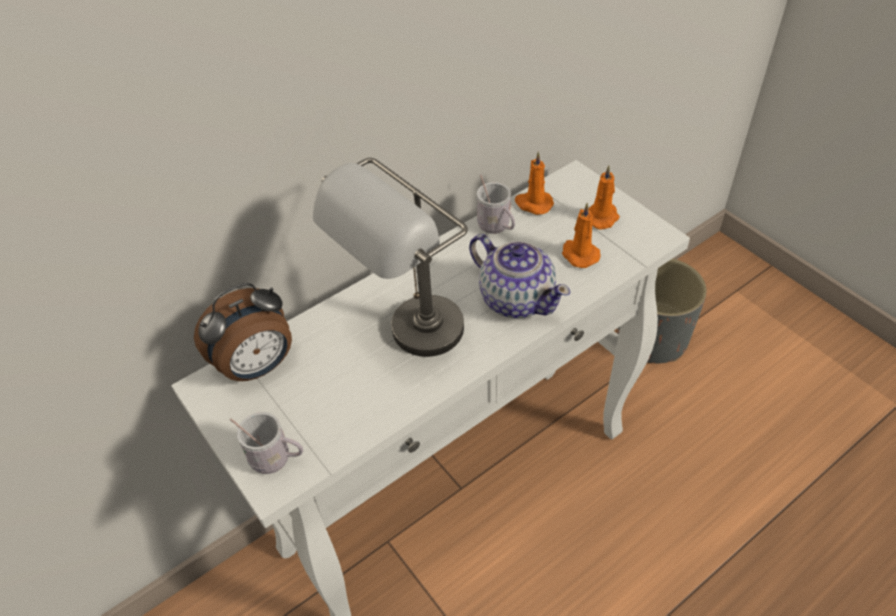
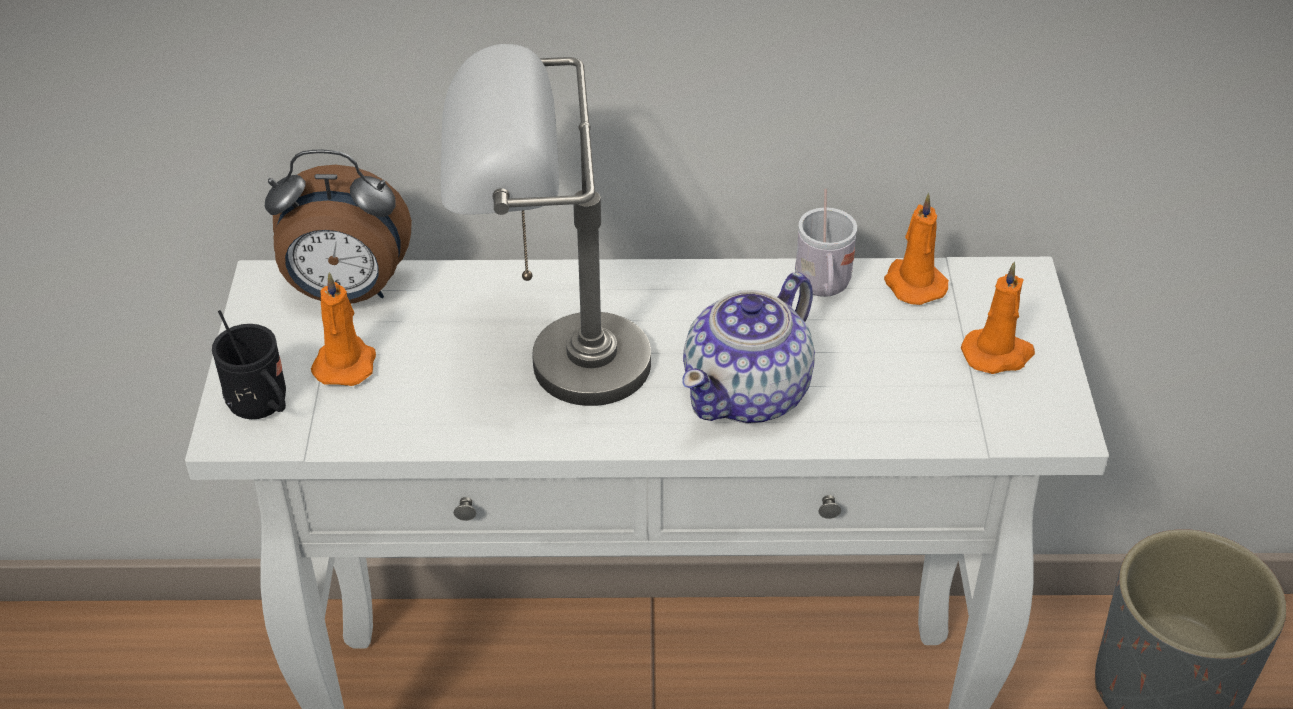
camera: 35 degrees right, 5 degrees down
white mug [230,412,303,474] -> black mug [212,310,286,419]
teapot [469,234,570,318] -> teapot turned 45 degrees clockwise [682,273,815,424]
orange candle [562,203,601,268] -> orange candle moved to [311,272,376,386]

